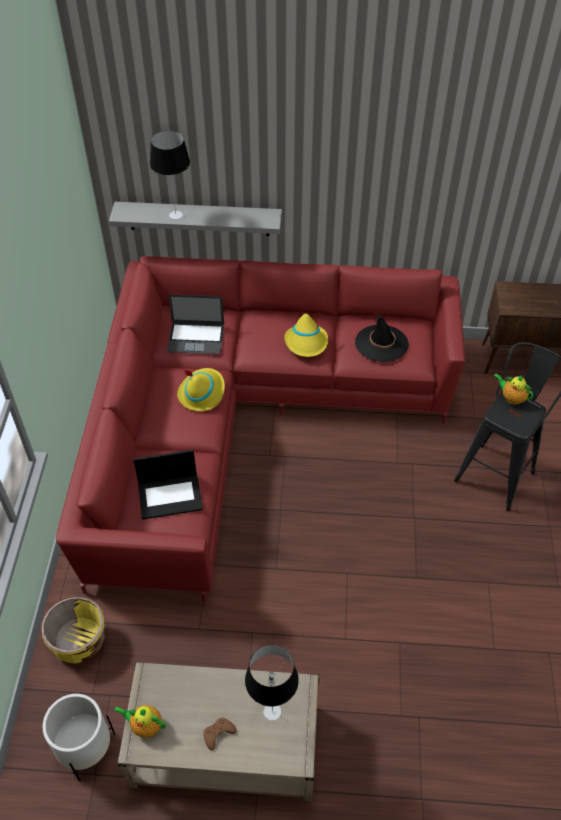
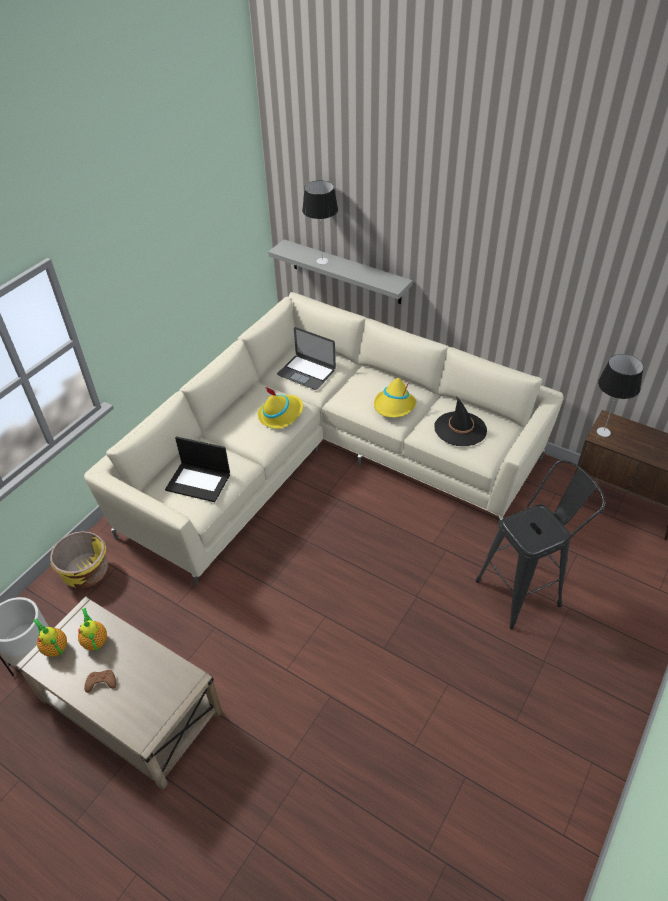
camera: 30 degrees right, 5 degrees down
red sofa [56,256,465,602] -> beige sofa [84,292,563,586]
table lamp [245,644,299,721] -> table lamp moved to [597,354,644,437]
teapot [494,373,534,405] -> teapot moved to [78,608,107,651]

